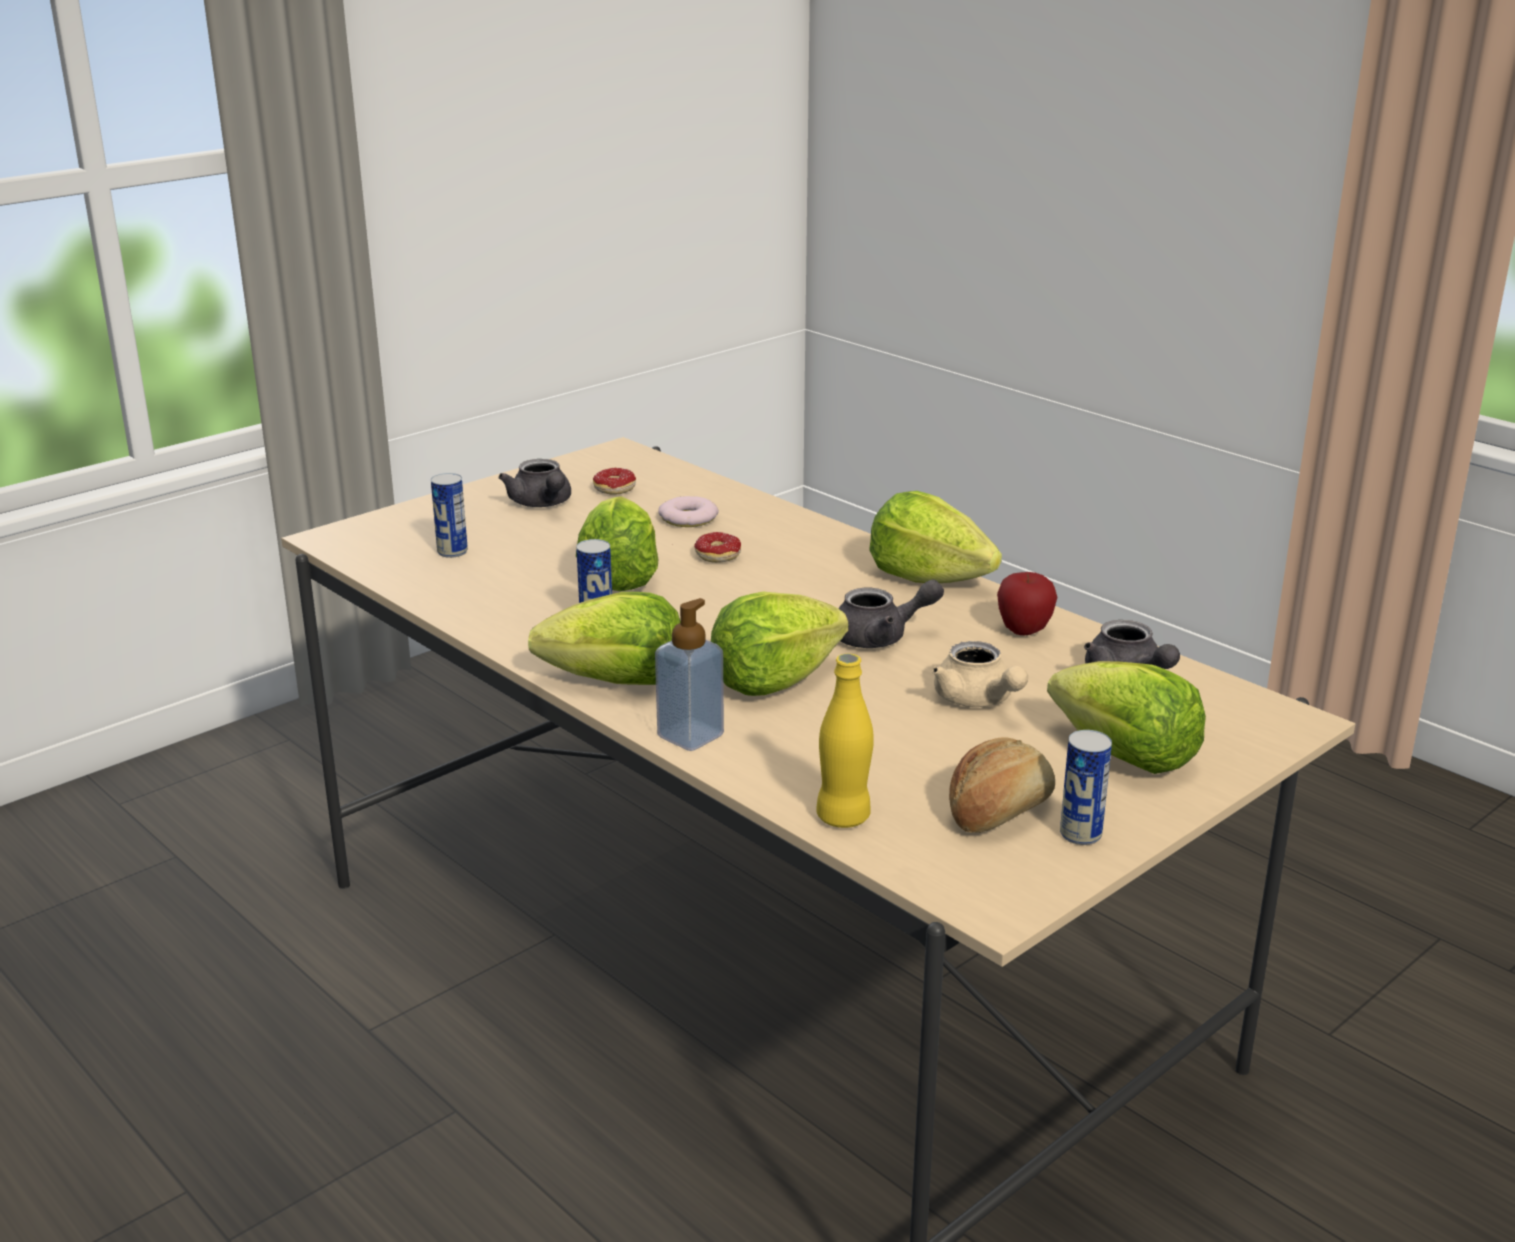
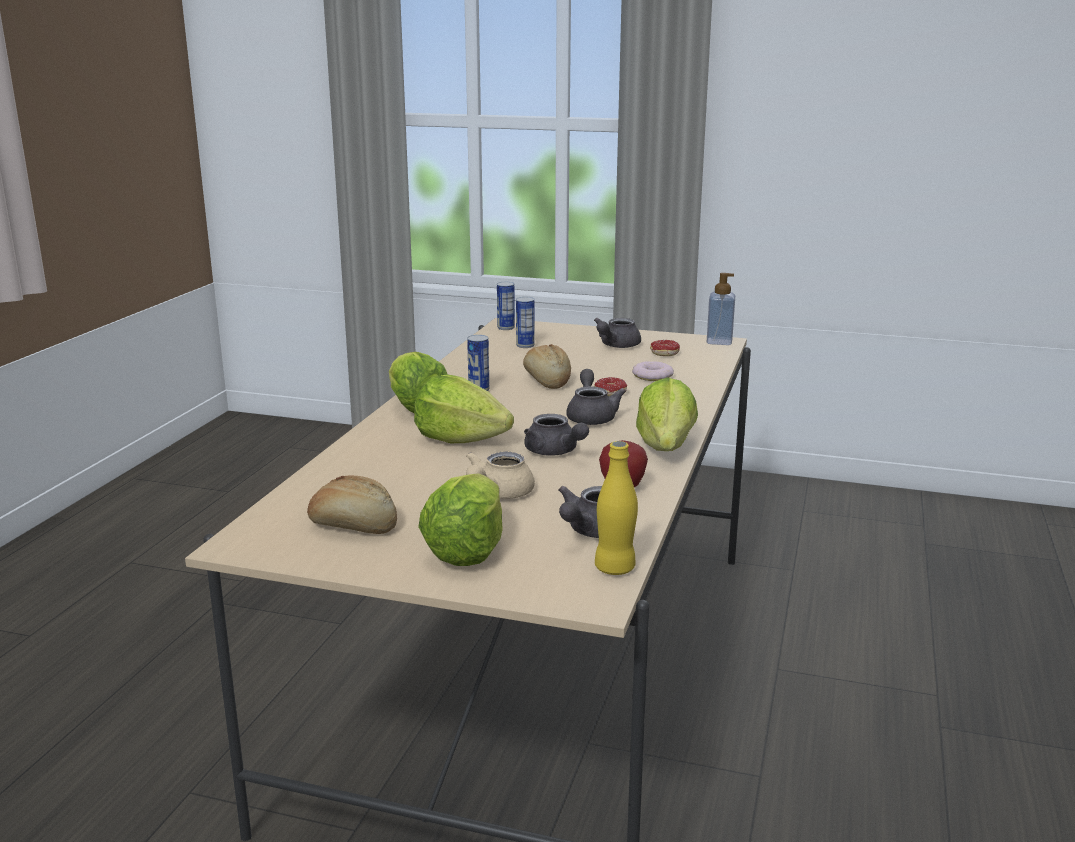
camera: 60 degrees right, 5 degrees down
lettuce [576,496,658,591] -> bread [523,344,571,389]
soap dispenser [655,598,724,751] -> soap dispenser moved to [707,273,735,345]
yellow bottle [816,654,874,828] -> yellow bottle moved to [595,441,638,575]
can [1060,730,1112,845] -> can moved to [497,282,515,330]
none -> grey teapot [566,369,626,425]

